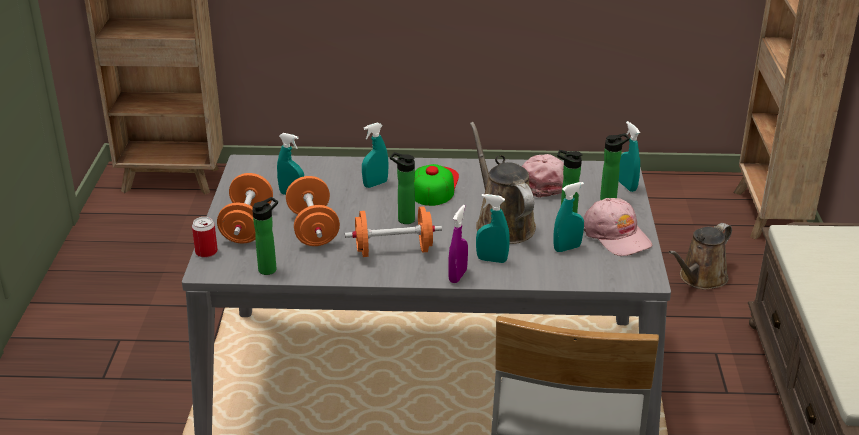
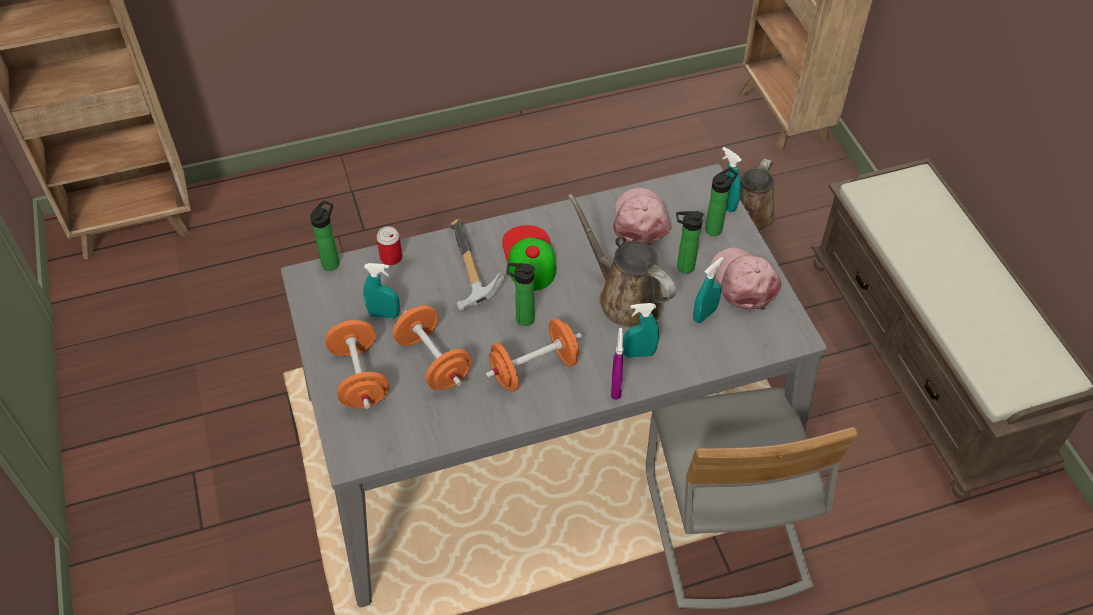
camera: 20 degrees left, 20 degrees up
can [192,217,218,258] -> can moved to [376,226,402,266]
bottle [252,197,278,275] -> bottle moved to [310,200,340,271]
turquoise spray bottle [362,122,389,188] -> hammer [450,219,505,312]
pink cap [583,198,652,256] -> pink cap turned 150 degrees counterclockwise [710,247,782,310]

